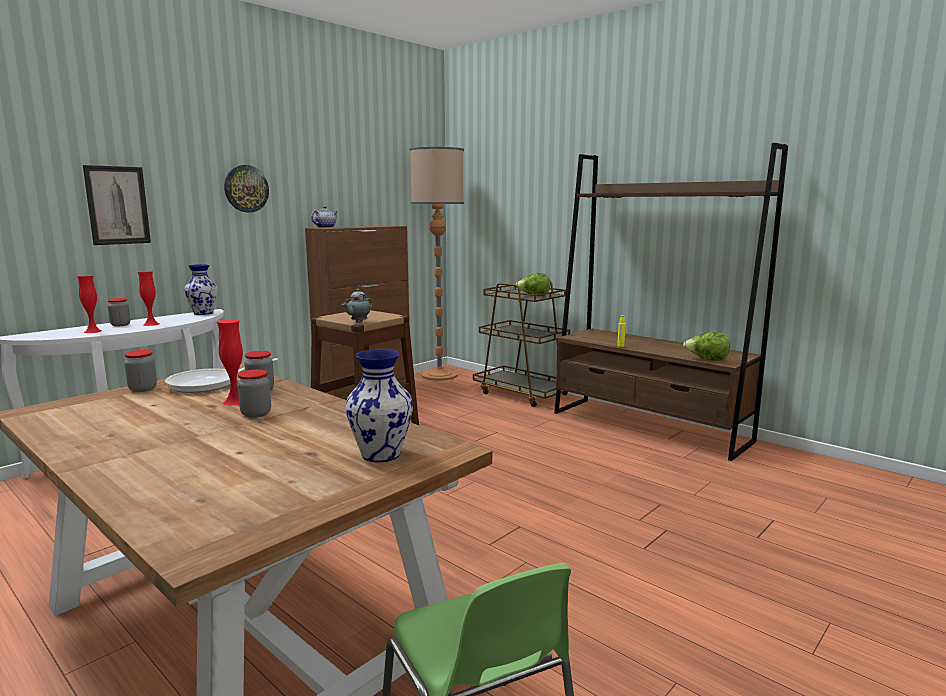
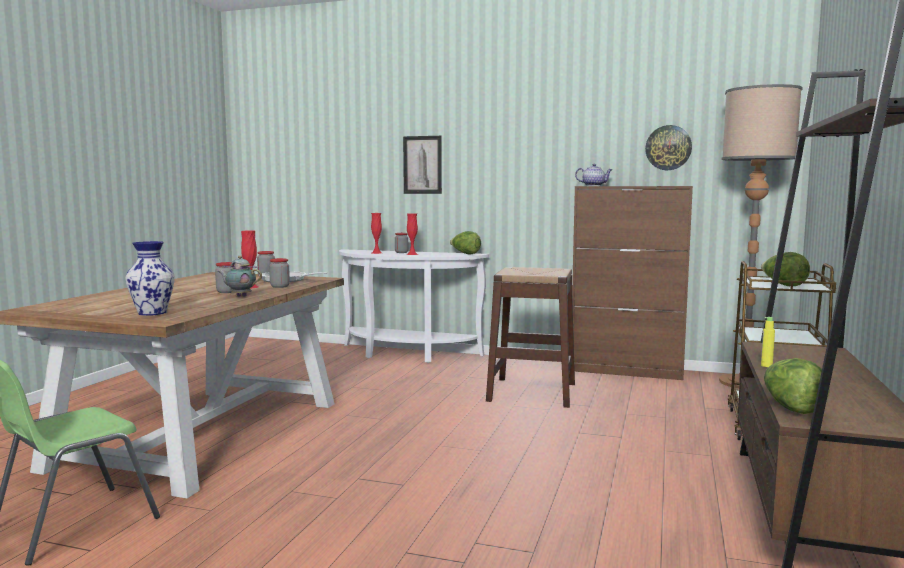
camera: 65 degrees right, 5 degrees down
vase [184,264,218,315] -> lettuce [450,231,481,254]
wall clock [224,165,269,212] -> wall clock moved to [645,125,692,170]
teapot [342,289,373,323] -> teapot moved to [218,256,262,297]

